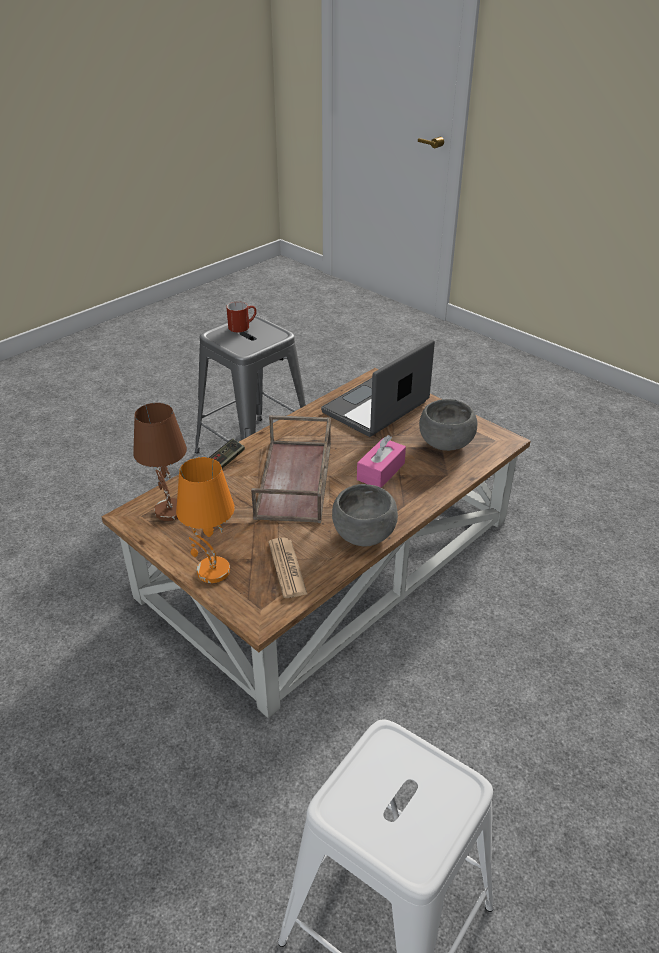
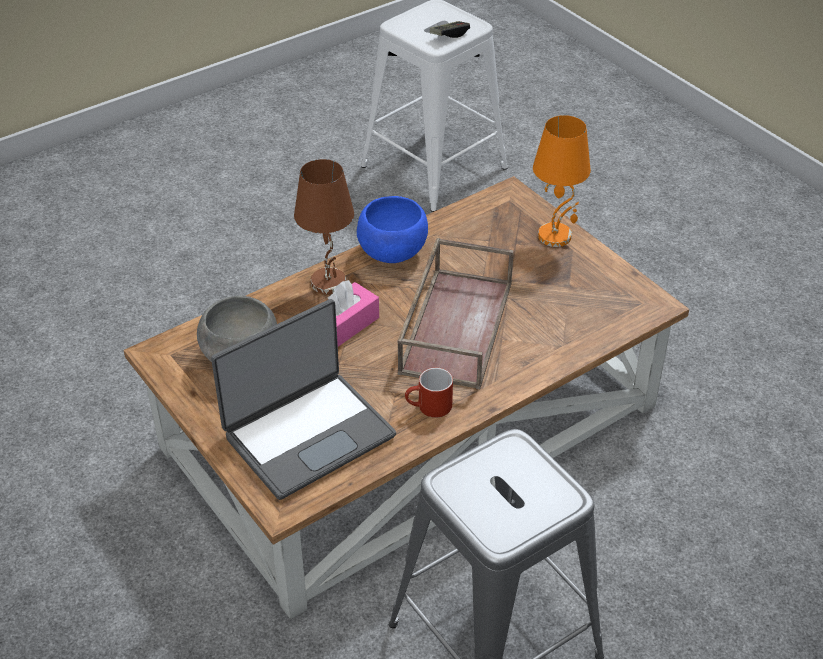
camera: 170 degrees left, 5 degrees up
brown table lamp [133,403,187,521] -> brown table lamp moved to [294,159,354,294]
game controller [209,439,245,469] -> game controller moved to [430,21,470,38]
red mug [226,301,257,332] -> red mug moved to [405,368,453,418]
newspaper [268,537,307,598] -> none
grey bowl [332,484,398,546] -> blue bowl [357,196,428,263]

